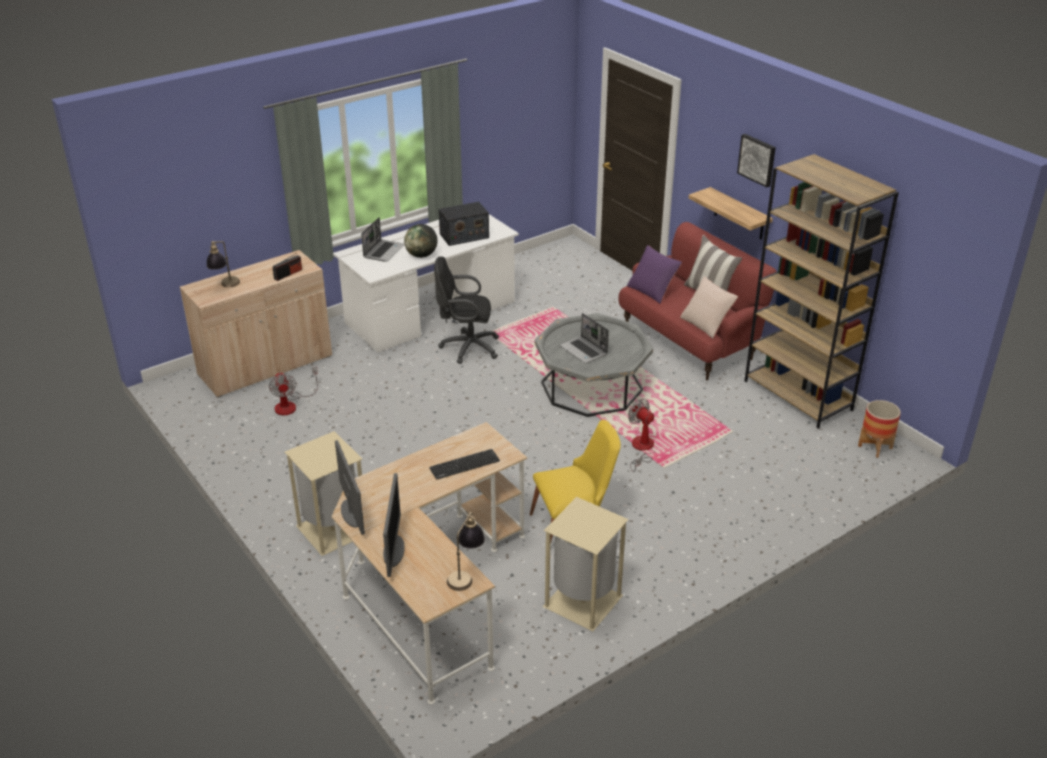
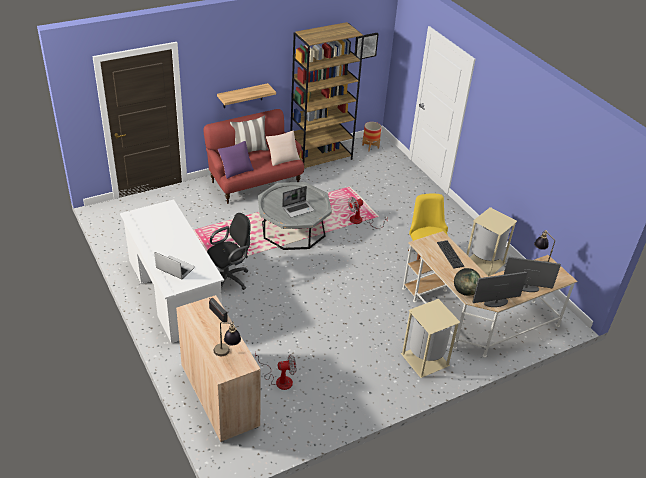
camera: 85 degrees left, 5 degrees up
globe [404,224,438,258] -> globe moved to [454,268,481,296]
black office chair [434,256,499,364] -> black office chair turned 135 degrees counterclockwise [207,213,251,290]
radio [439,202,489,246] -> none
picture [737,134,776,188] -> picture moved to [355,33,378,59]

